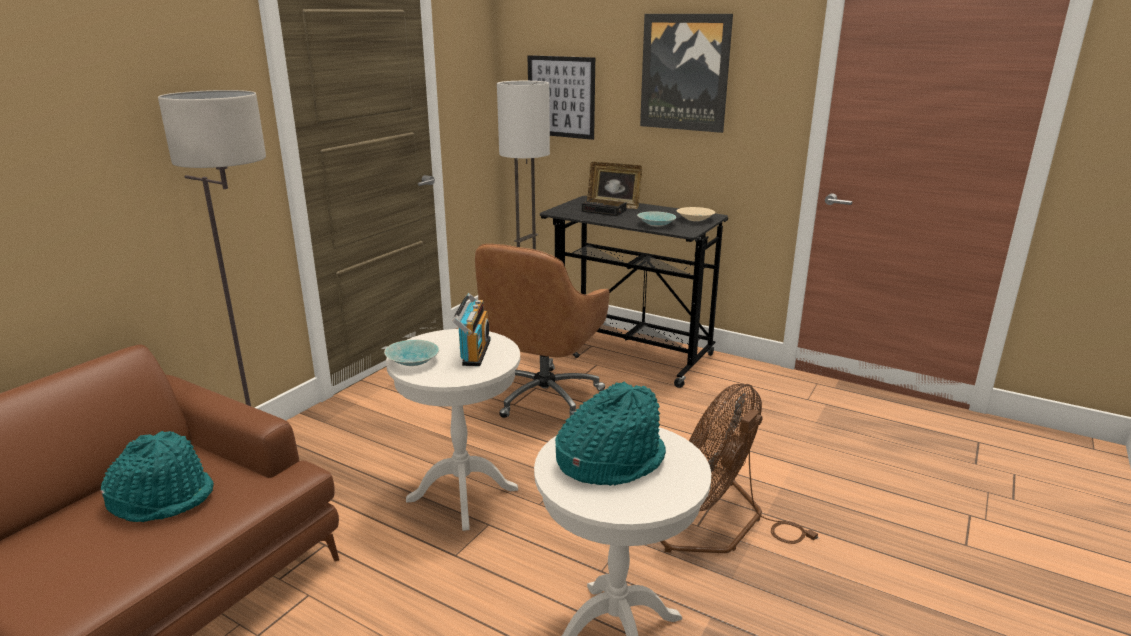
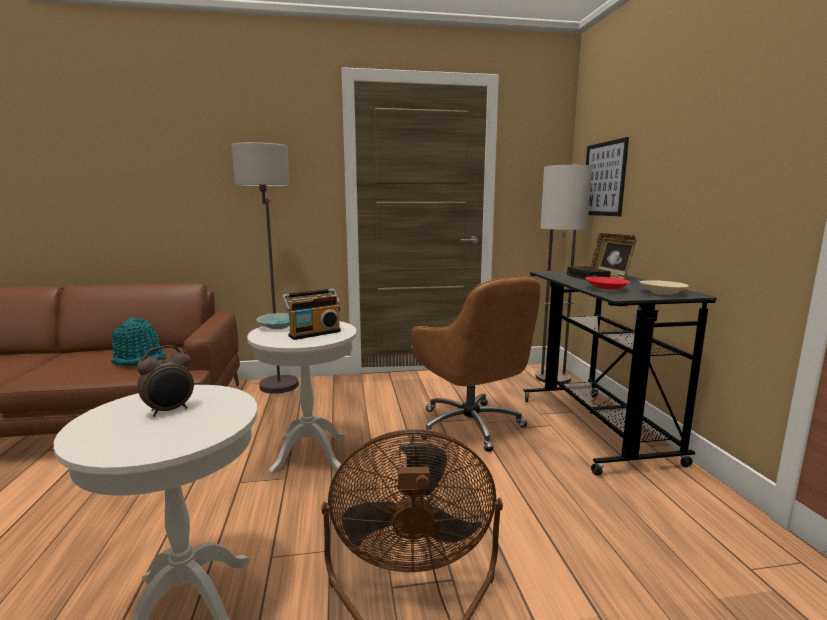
camera: 50 degrees right, 10 degrees down
brown office chair [475,244,610,418] -> brown office chair turned 105 degrees counterclockwise [411,276,540,452]
turquoise hat [555,381,666,486] -> alarm clock [137,345,194,417]
turquoise bowl [637,211,676,226] -> red bowl [585,277,630,291]
picture [640,14,733,133] -> none

